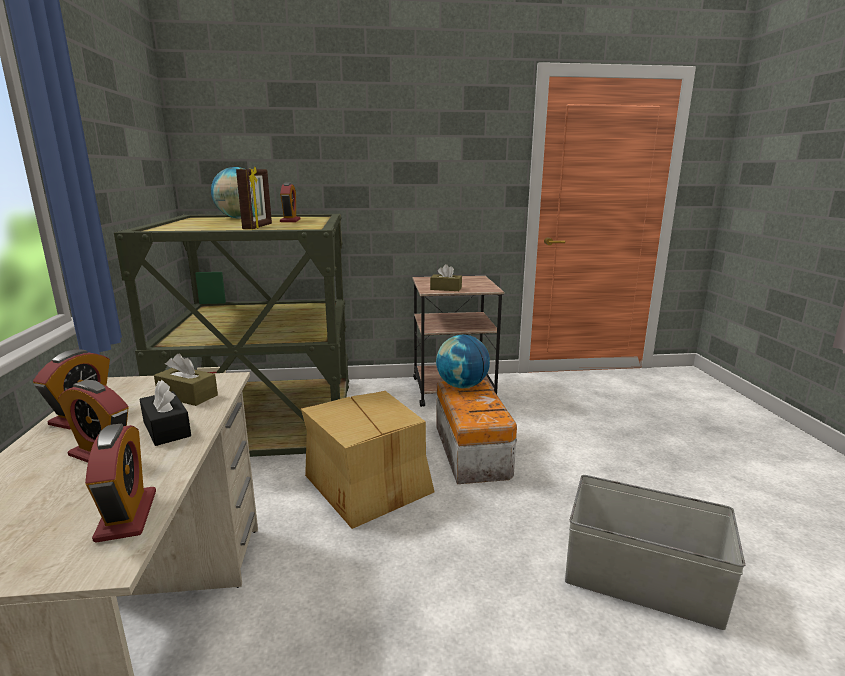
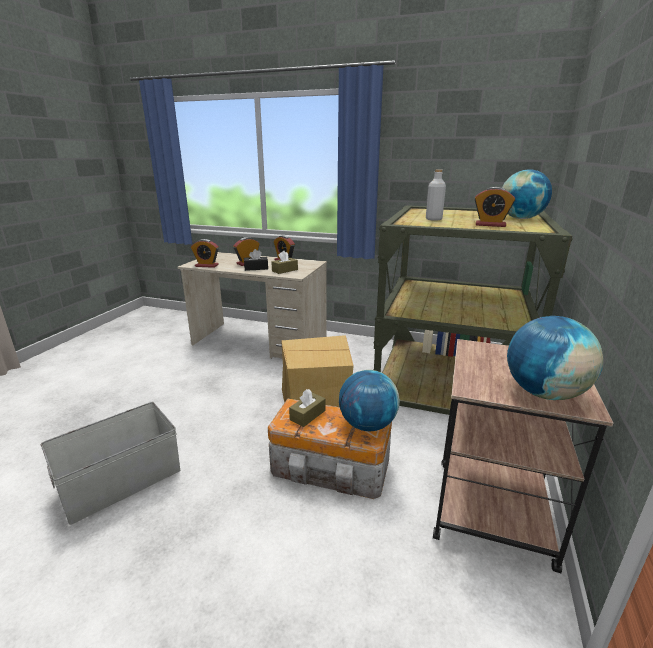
camera: 115 degrees right, 5 degrees up
picture frame [236,167,272,229] -> grey bottle [426,169,446,221]
brown tissue box [430,264,462,291] -> brown tissue box moved to [289,389,326,427]
none -> globe [507,316,603,400]

